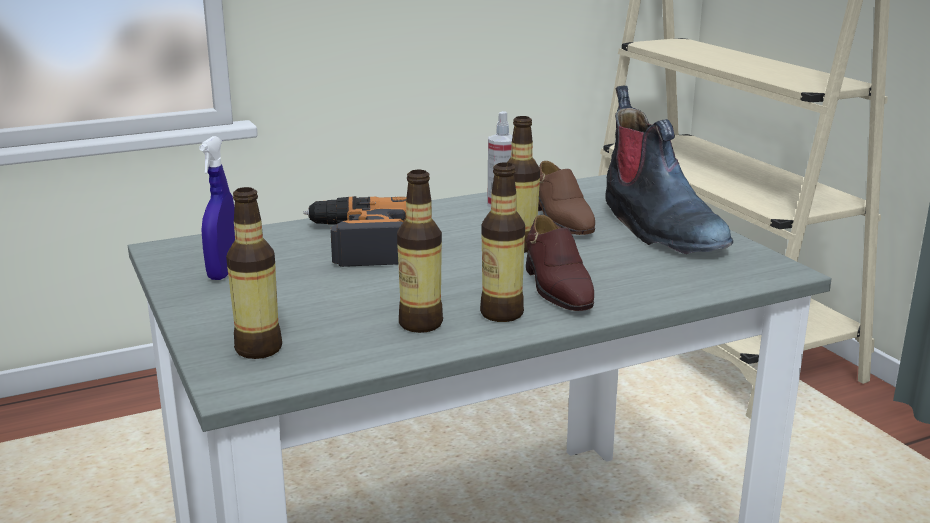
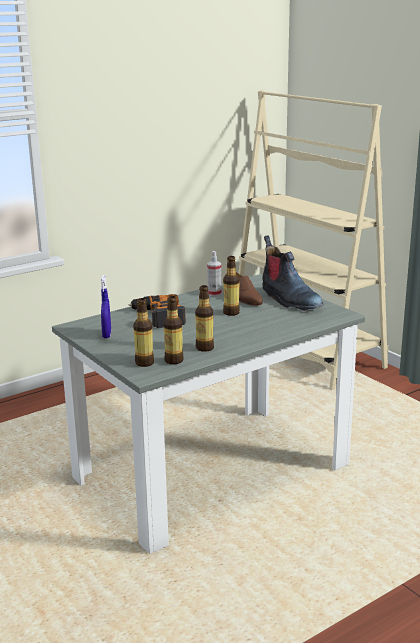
camera: 10 degrees left, 0 degrees up
bottle [480,162,525,322] -> bottle moved to [164,296,184,365]
brown shoe [526,215,594,311] -> none

